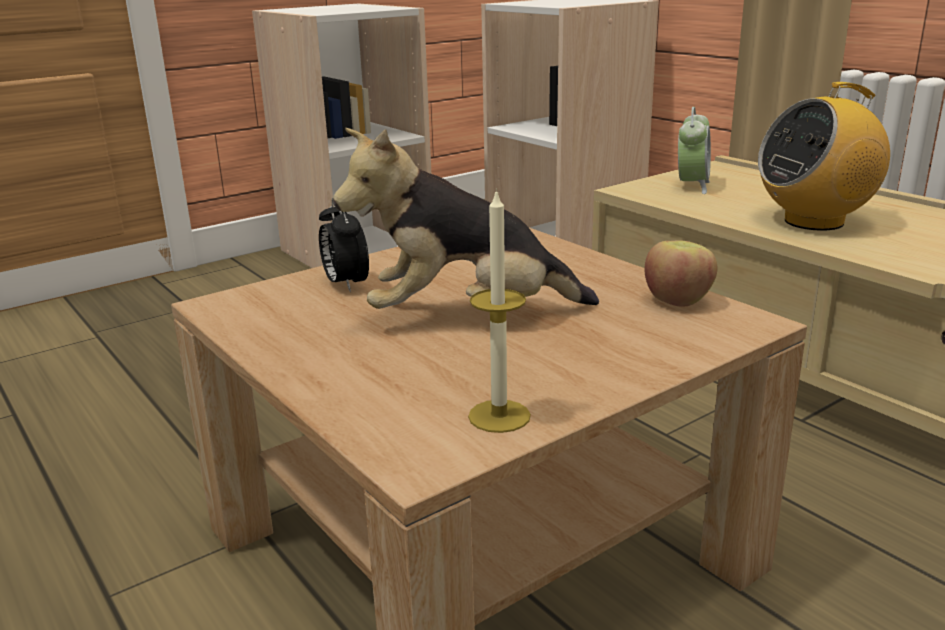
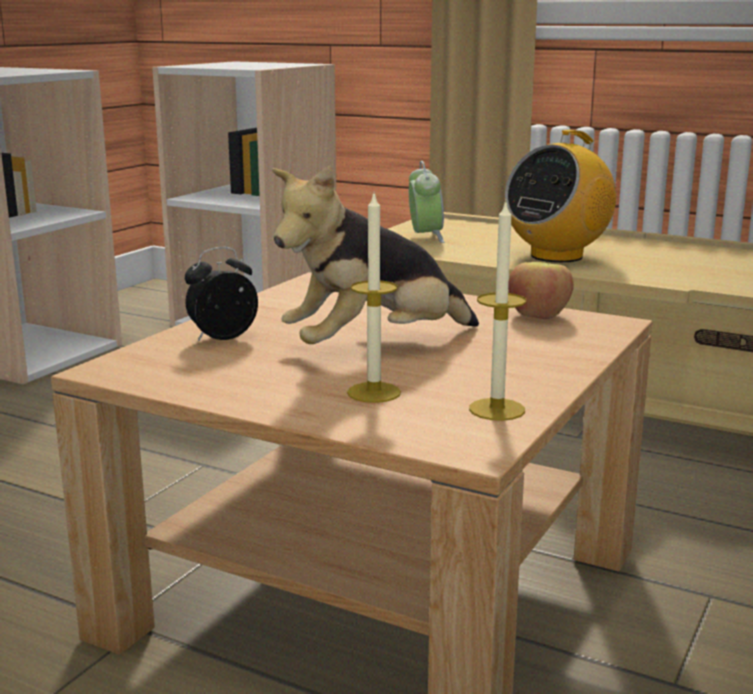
camera: 25 degrees left, 5 degrees down
alarm clock [319,197,369,292] -> alarm clock turned 105 degrees clockwise [185,247,258,342]
none -> candle [347,191,401,403]

